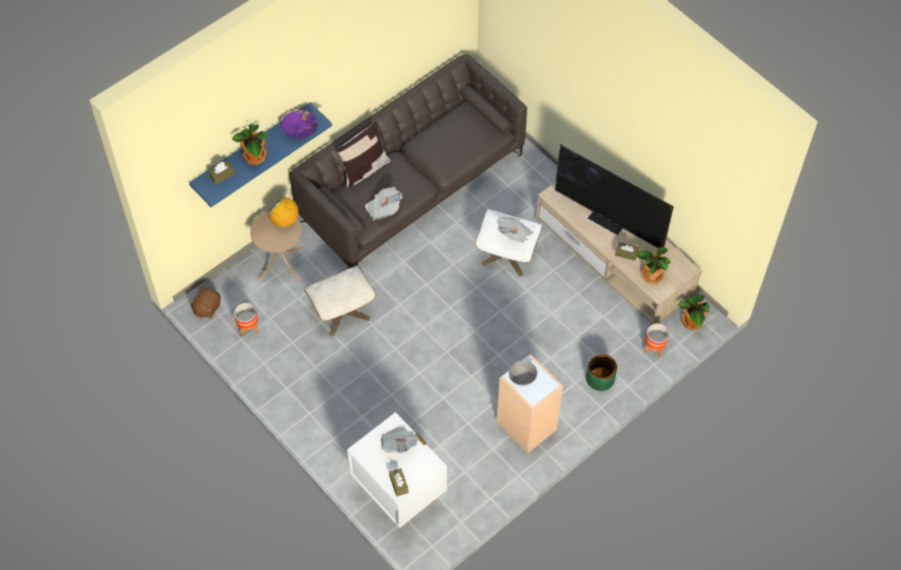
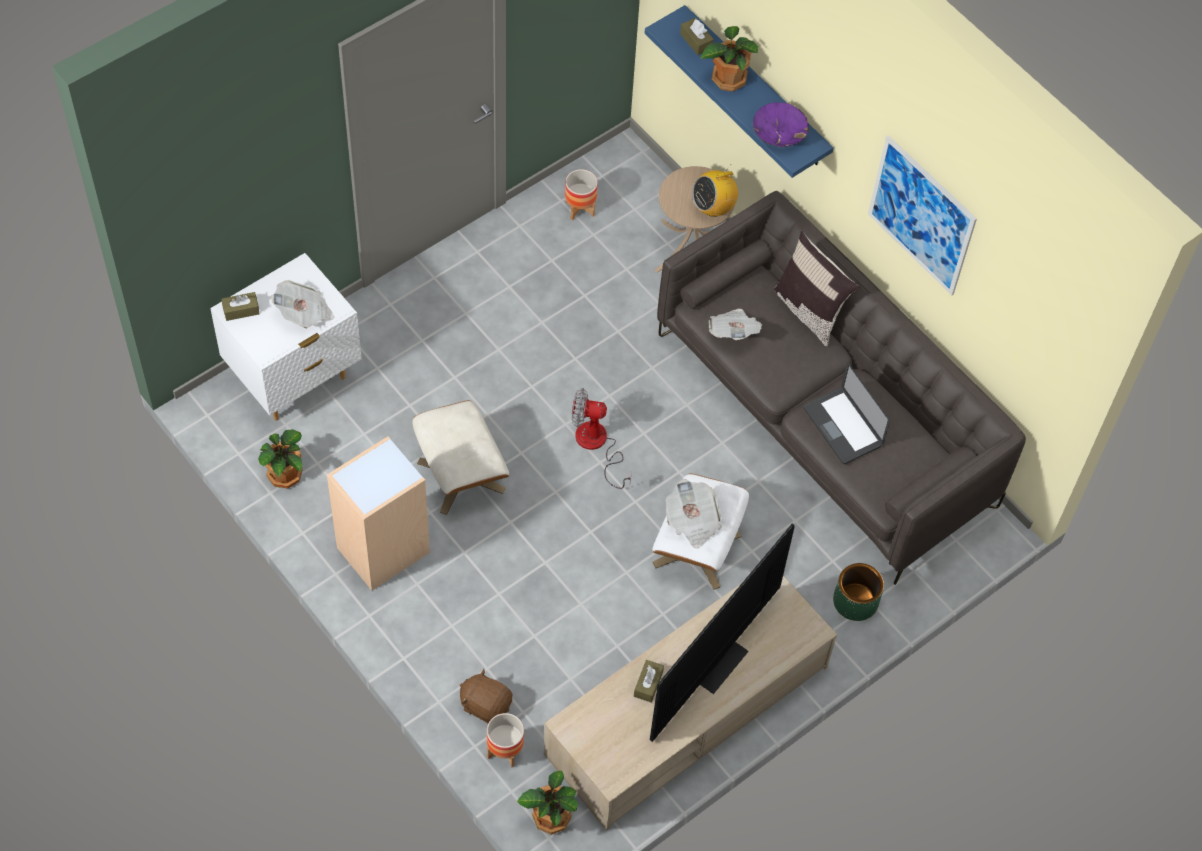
camera: 90 degrees right, 0 degrees up
brown plush toy [189,287,221,318] -> brown plush toy moved to [460,669,512,723]
radio [268,197,301,227] -> radio turned 150 degrees counterclockwise [692,166,738,217]
beige ottoman [304,267,375,336] -> beige ottoman moved to [412,400,509,515]
grey bowl [509,360,537,385] -> none
green planter [586,354,617,391] -> green planter moved to [833,563,884,621]
potted plant [636,247,671,284] -> potted plant moved to [258,429,303,489]
none -> fan [572,388,632,489]
none -> laptop [803,363,890,464]
none -> picture [868,135,977,295]

